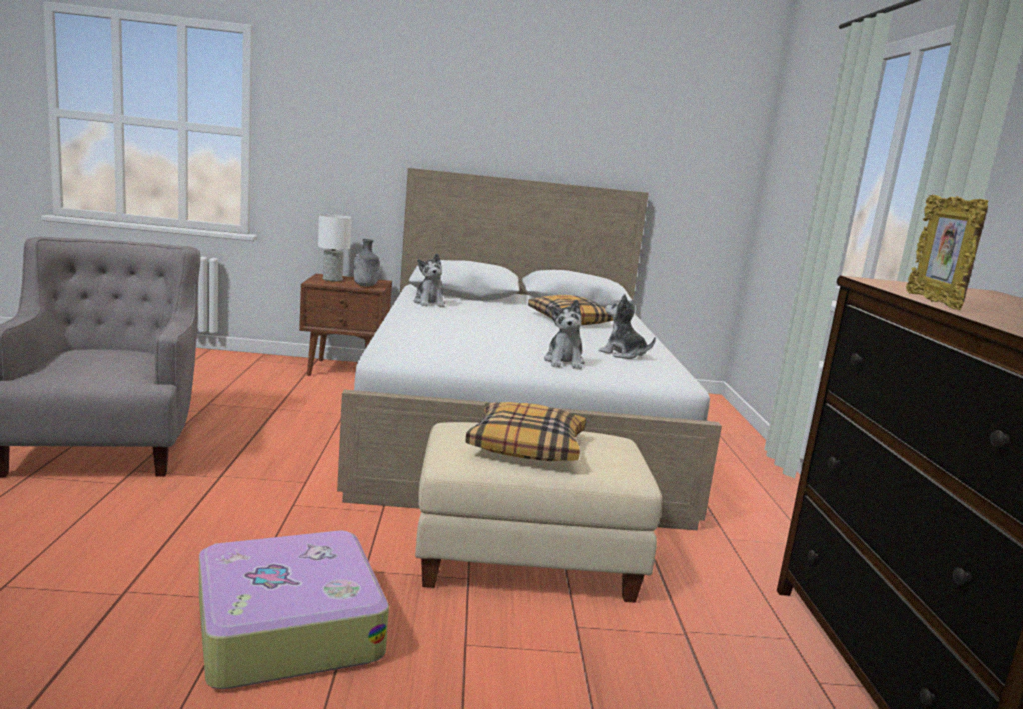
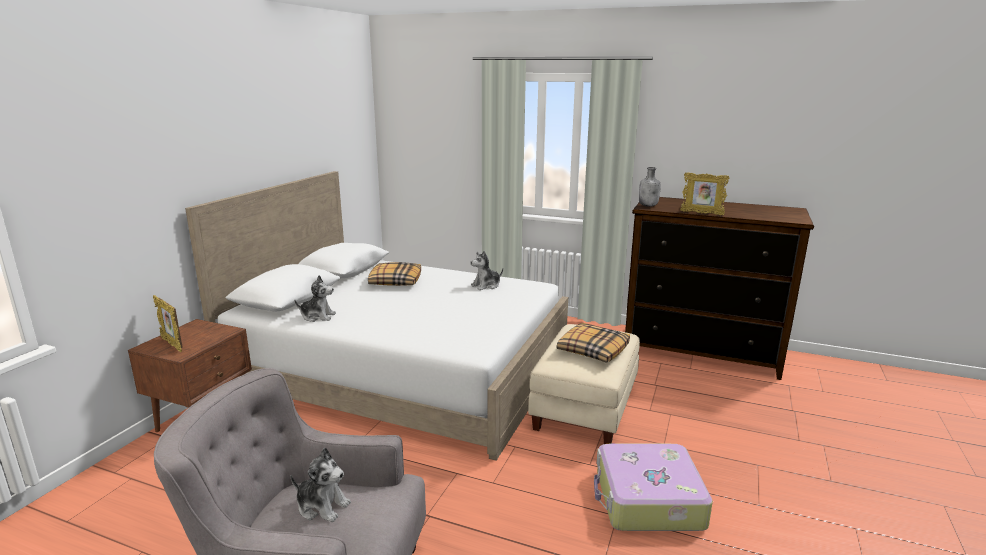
camera: 65 degrees left, 5 degrees up
white table lamp [318,214,352,281] -> picture frame [153,295,183,352]
grey bottle [354,239,379,287] -> grey bottle moved to [639,167,661,207]
plush toy [544,300,585,369] -> plush toy moved to [291,447,351,522]

